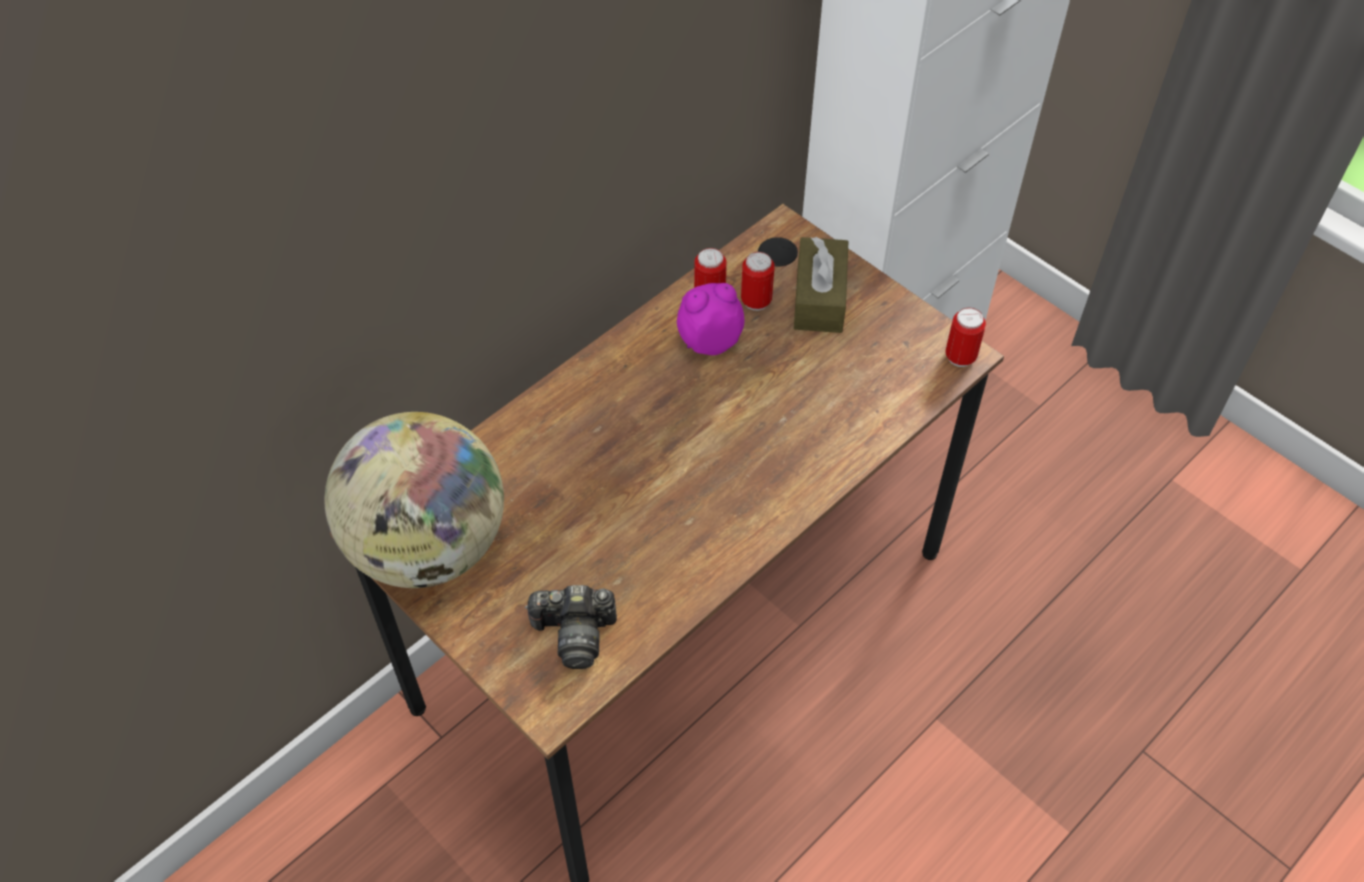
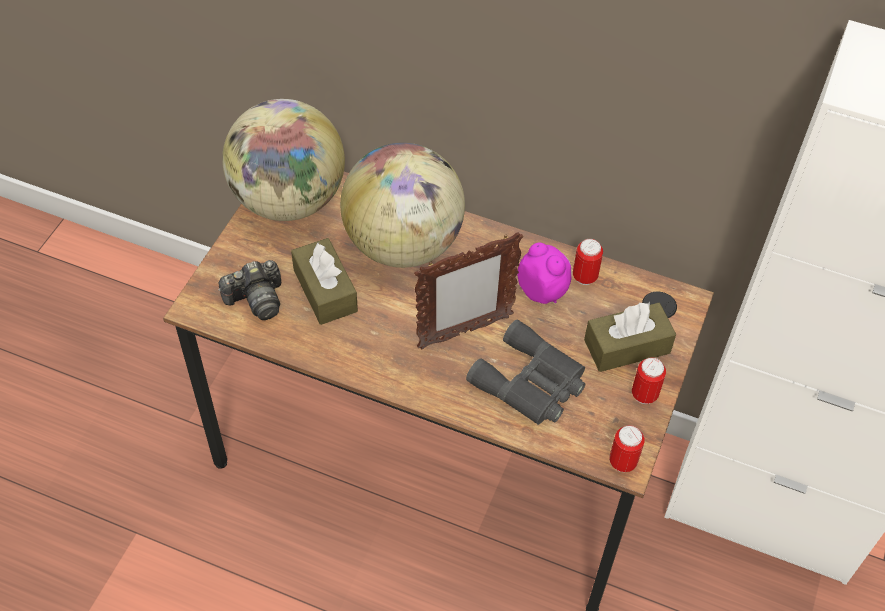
camera: 65 degrees right, 0 degrees up
camera [524,585,617,669] -> camera turned 90 degrees counterclockwise [218,260,281,320]
can [741,252,775,311] -> can moved to [632,357,666,404]
none -> brown tissue box [291,238,358,325]
none -> globe [340,143,465,268]
none -> picture frame [414,232,523,349]
none -> grey binoculars [466,320,586,425]

